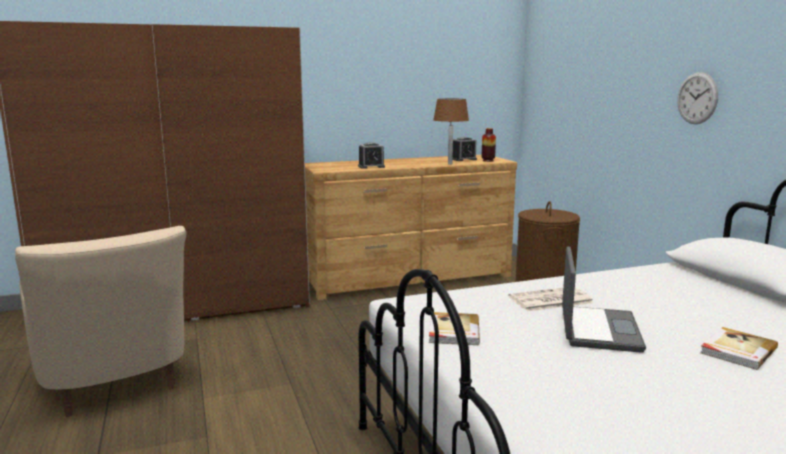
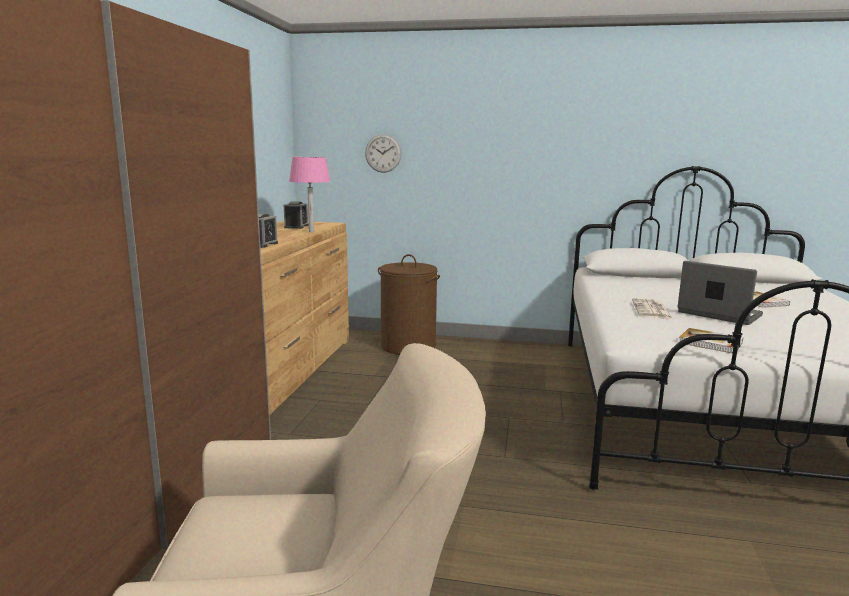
camera: 60 degrees left, 0 degrees up
brown table lamp [433,99,469,165] -> pink table lamp [289,157,331,232]
vase [482,128,496,162] -> none
wall clock [677,72,718,124] -> wall clock moved to [365,134,401,173]

